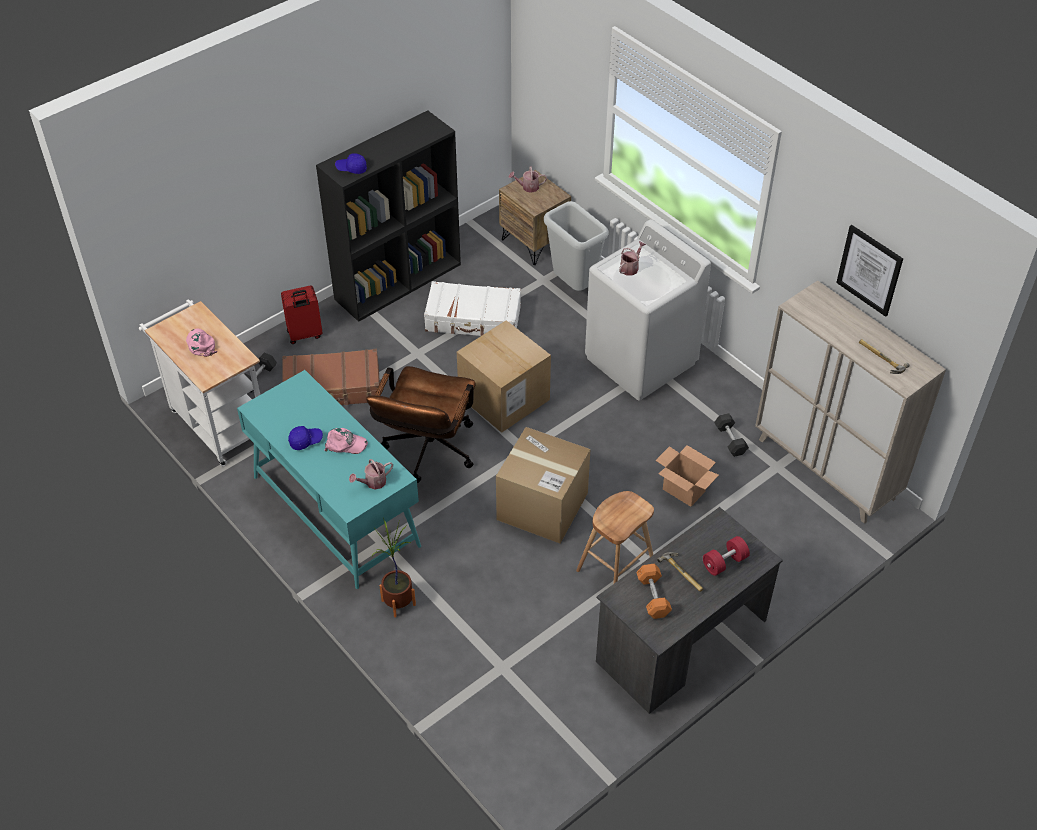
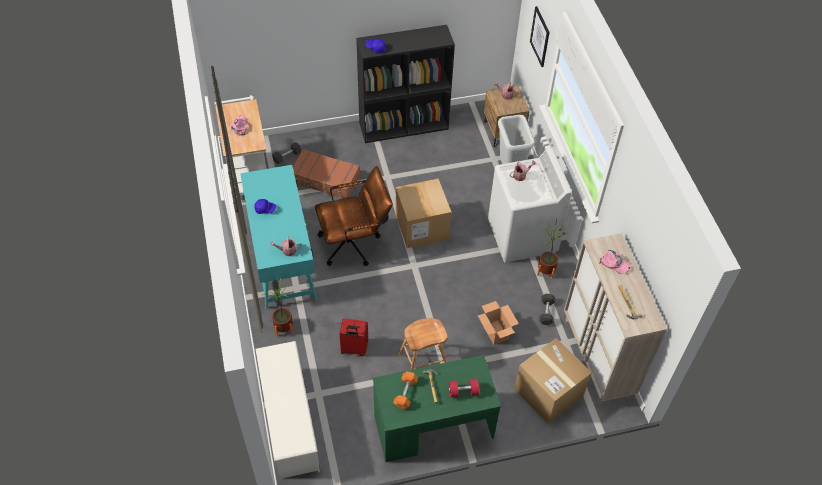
camera: 25 degrees right, 5 degrees up
red suitcase [281,285,323,344] -> red suitcase moved to [340,318,368,356]
pink cap [325,428,368,454] -> pink cap moved to [599,250,630,274]
brown office chair [366,366,476,483] -> brown office chair turned 150 degrees counterclockwise [315,166,393,266]
white suitcase [424,281,521,336] -> none
cardboard box [496,427,591,543] -> cardboard box moved to [514,338,592,424]
grey desk [596,507,783,714] -> green desk [373,355,501,462]
picture [836,225,903,317] -> picture moved to [530,6,550,67]
none -> white shoe rack [256,341,320,479]
none -> potted plant [537,220,566,279]

